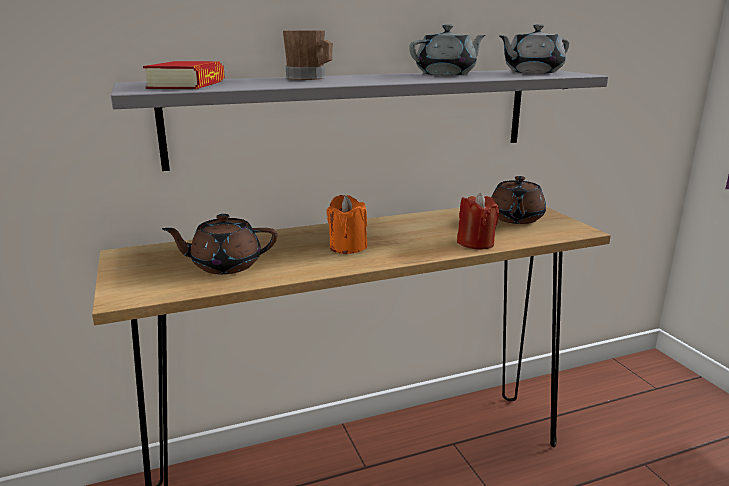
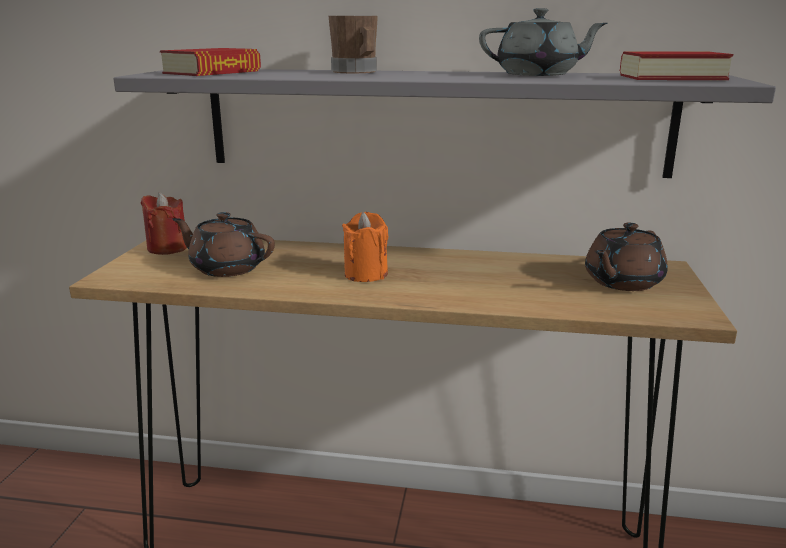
camera: 30 degrees right, 0 degrees up
red candle [457,193,499,250] -> red candle moved to [140,193,187,255]
grey teapot [498,24,569,74] -> book [620,51,733,80]

